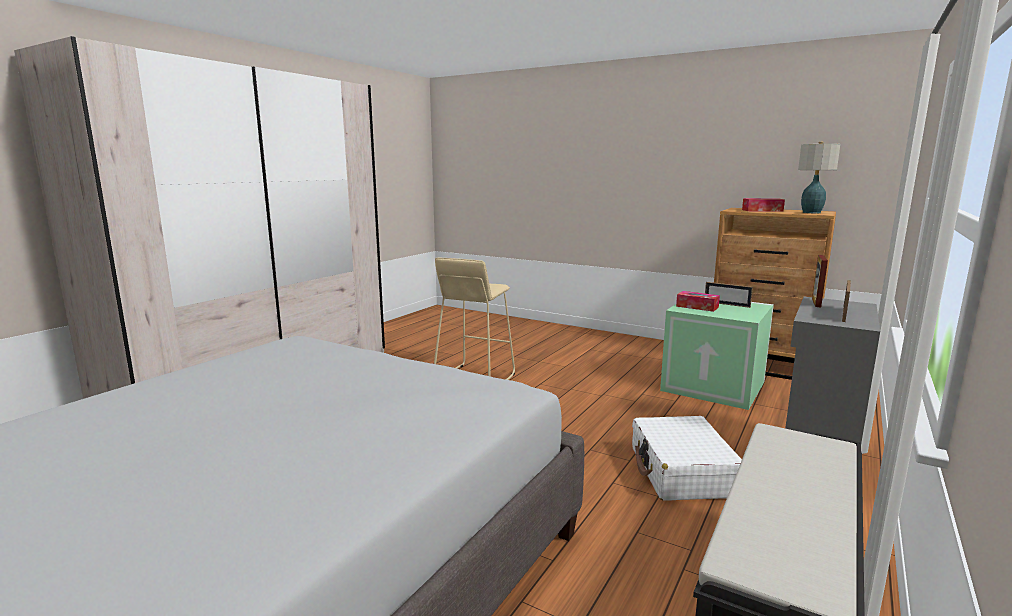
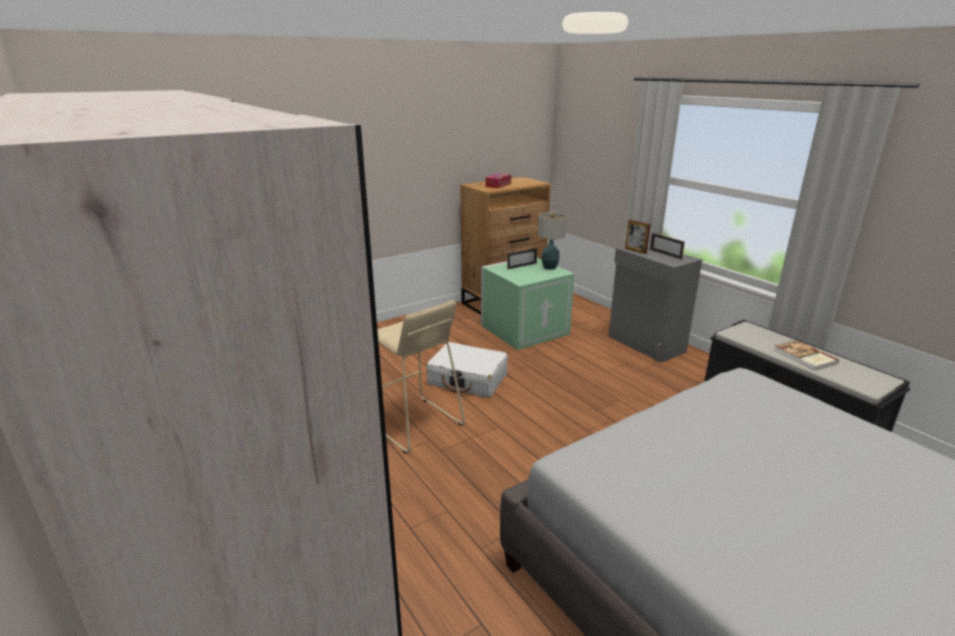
camera: 65 degrees left, 10 degrees up
white suitcase [632,416,742,500] -> white suitcase moved to [426,342,508,398]
tissue box [676,291,720,312] -> none
table lamp [798,142,841,213] -> table lamp moved to [538,212,567,270]
none -> book [774,340,839,370]

